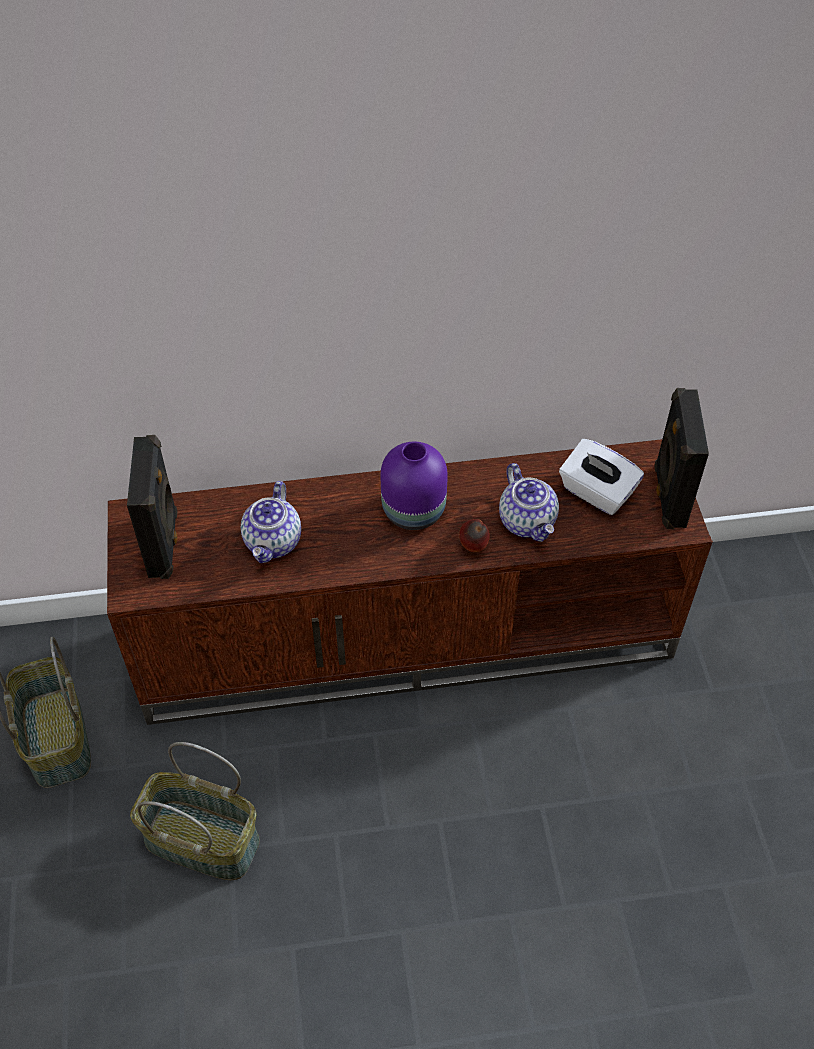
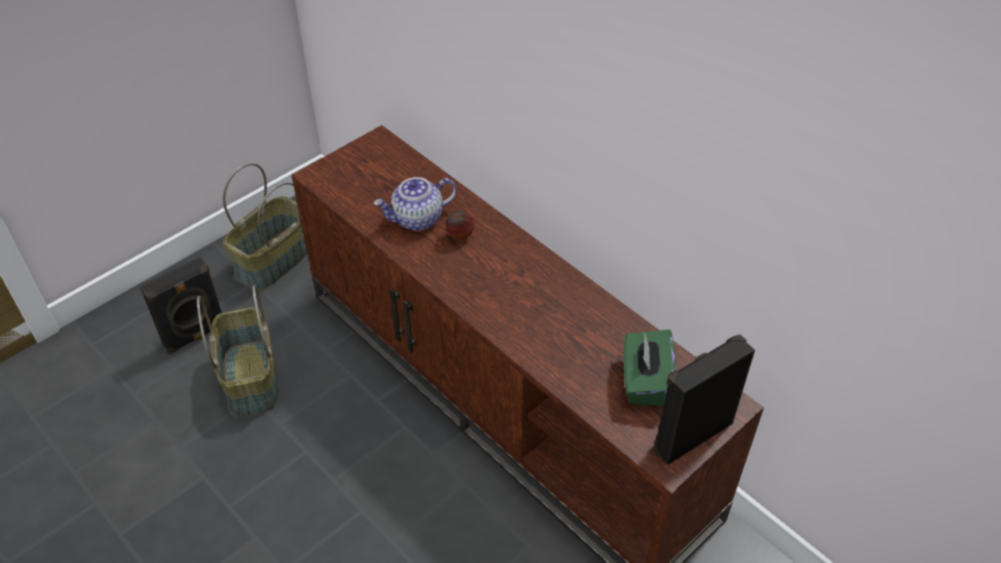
camera: 55 degrees right, 5 degrees down
black speaker [127,435,177,579] -> black speaker moved to [140,257,222,355]
purple vase [381,442,448,530] -> none
apple [459,519,490,552] -> apple moved to [446,210,474,240]
teapot [499,463,559,542] -> none
white tissue box [559,439,644,515] -> green tissue box [624,329,676,406]

